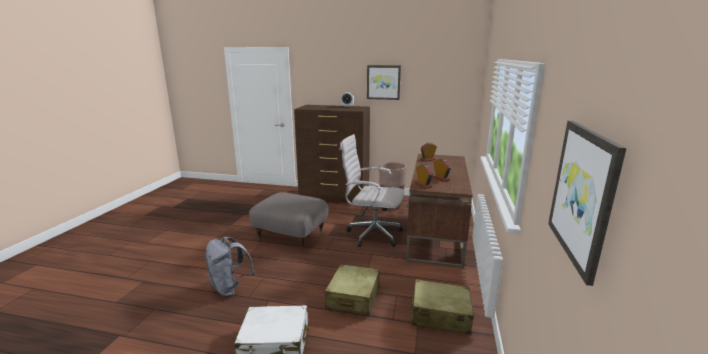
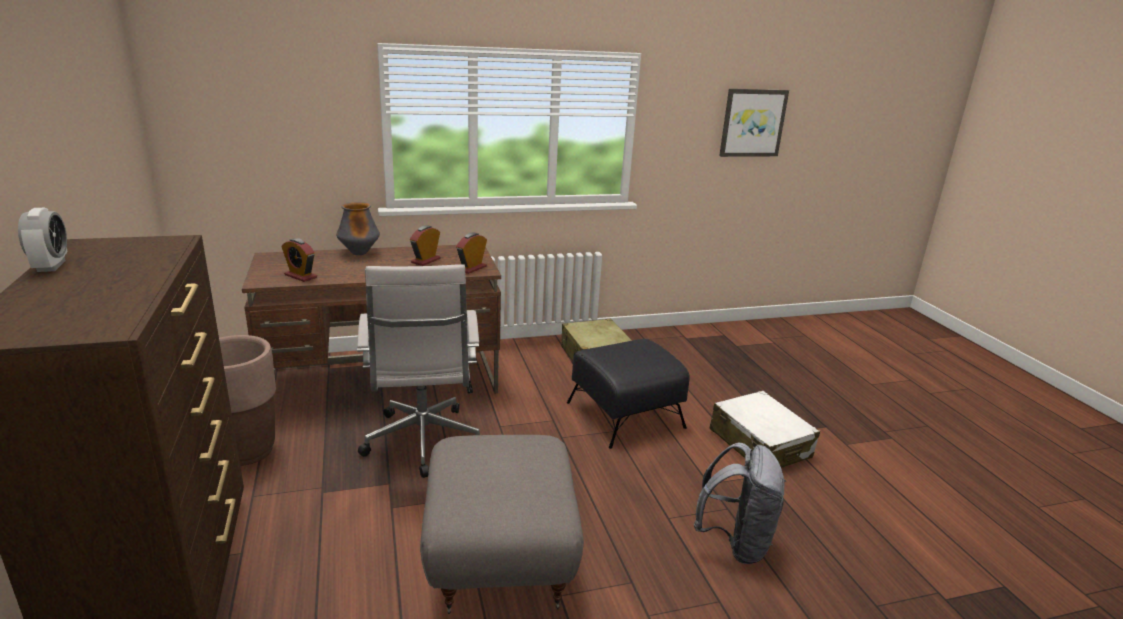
camera: 120 degrees left, 5 degrees up
beige suitcase [325,264,380,317] -> black ottoman [567,339,690,449]
picture [367,65,401,100] -> none
none -> vase [336,202,380,255]

